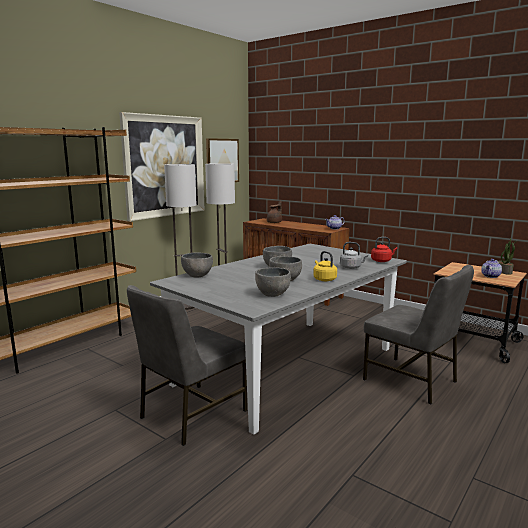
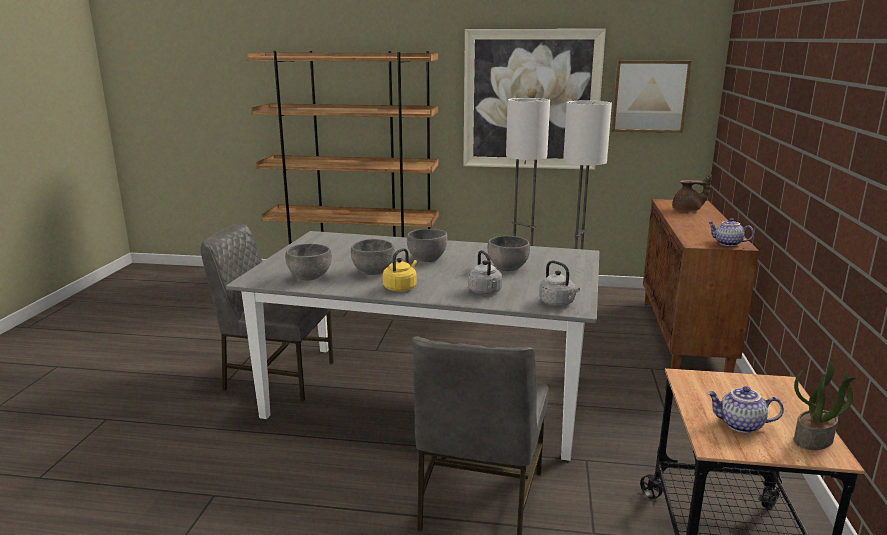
camera: 60 degrees right, 5 degrees up
grey bowl [181,252,213,278] -> grey bowl moved to [487,236,530,271]
red kettle [371,237,398,262] -> grey kettle [539,260,580,306]

